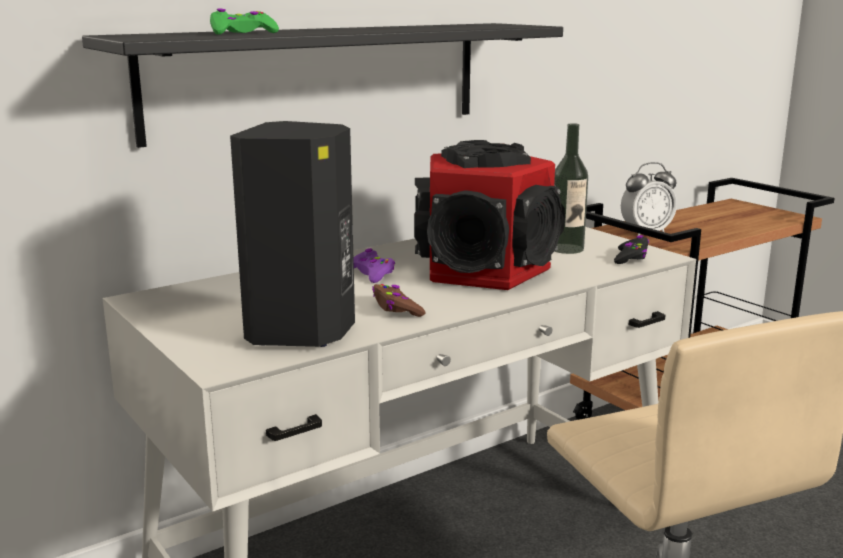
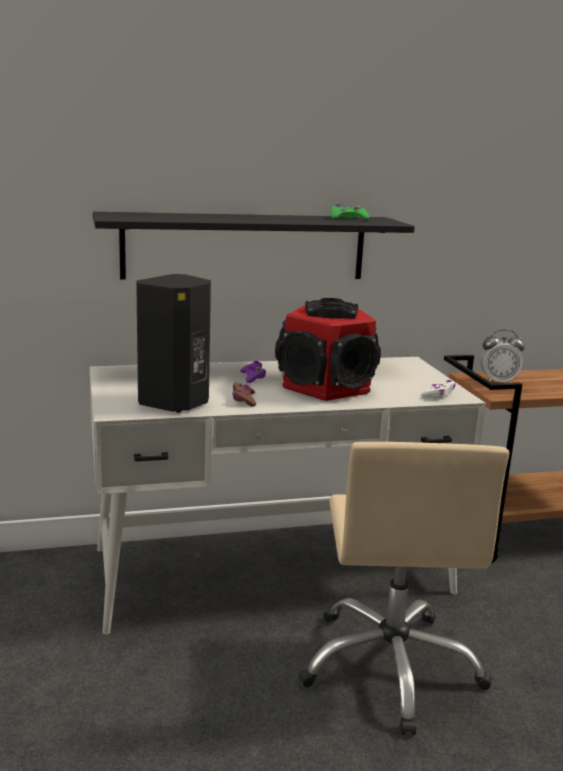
camera: 20 degrees right, 0 degrees up
green game controller [210,9,279,35] -> green game controller moved to [331,204,369,220]
bottle [554,123,588,254] -> none
black game controller [614,235,649,264] -> white game controller [421,380,455,398]

